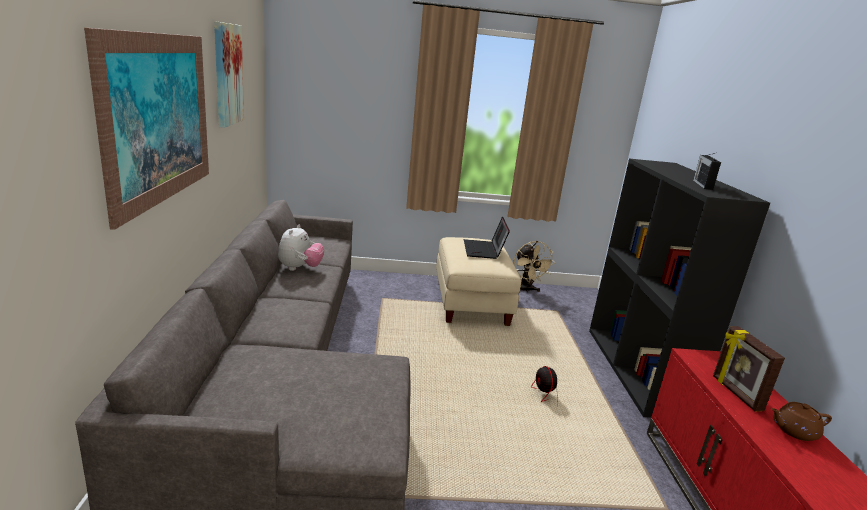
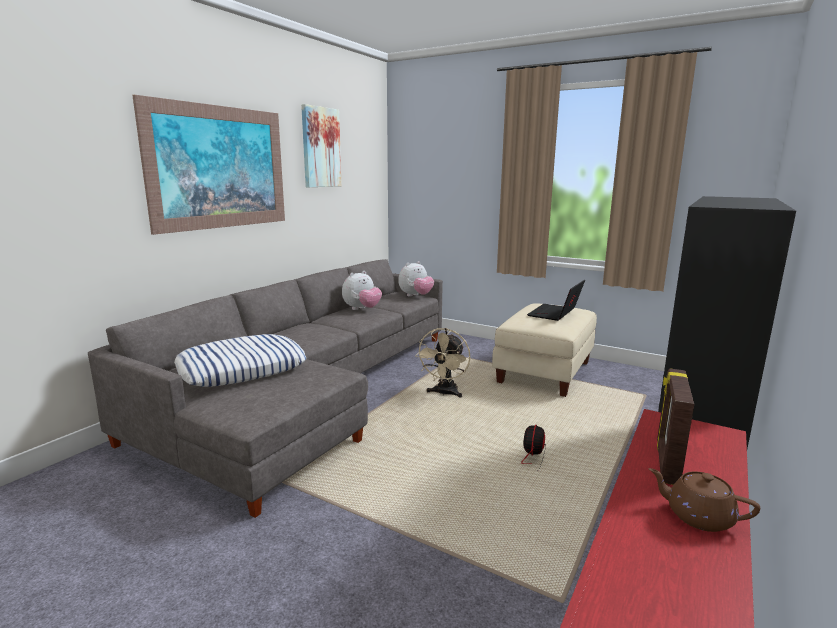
camera: 35 degrees right, 5 degrees down
beige fan [513,241,555,292] -> beige fan moved to [415,328,470,397]
radio [693,153,721,190] -> none
none -> pillow [174,334,306,387]
none -> plush toy [398,261,434,296]

